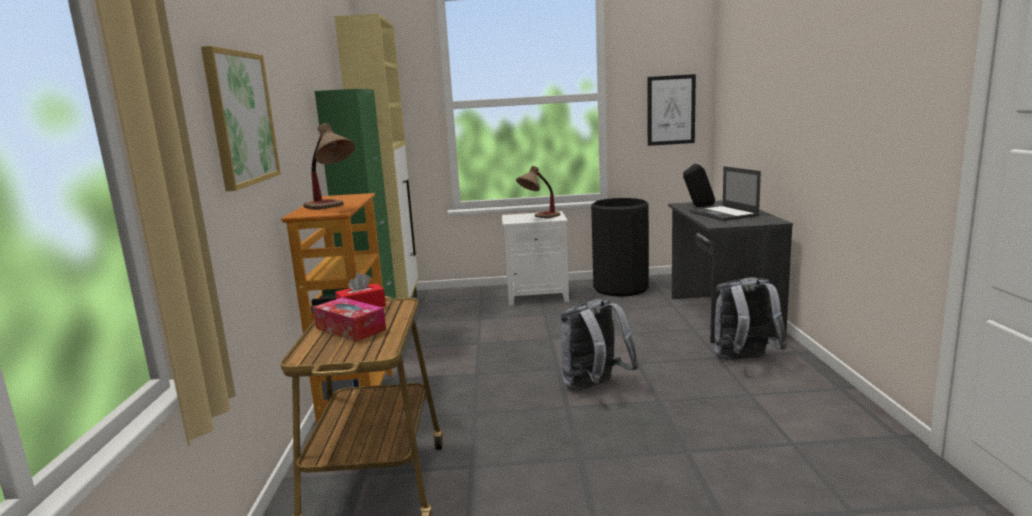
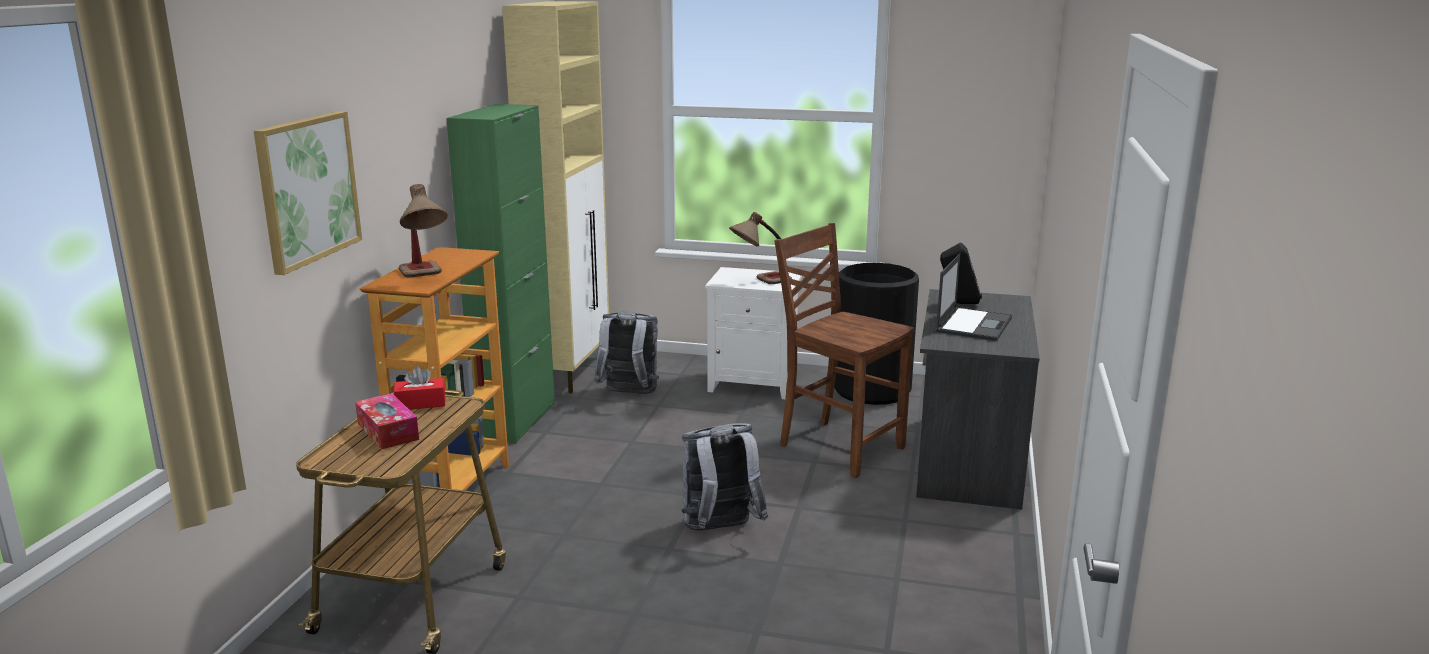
camera: 15 degrees right, 5 degrees up
picture [647,74,696,146] -> none
laptop [689,166,761,221] -> laptop turned 150 degrees counterclockwise [935,254,1012,341]
grey backpack [714,277,787,360] -> grey backpack moved to [594,311,659,394]
none -> brown chair [774,223,913,478]

